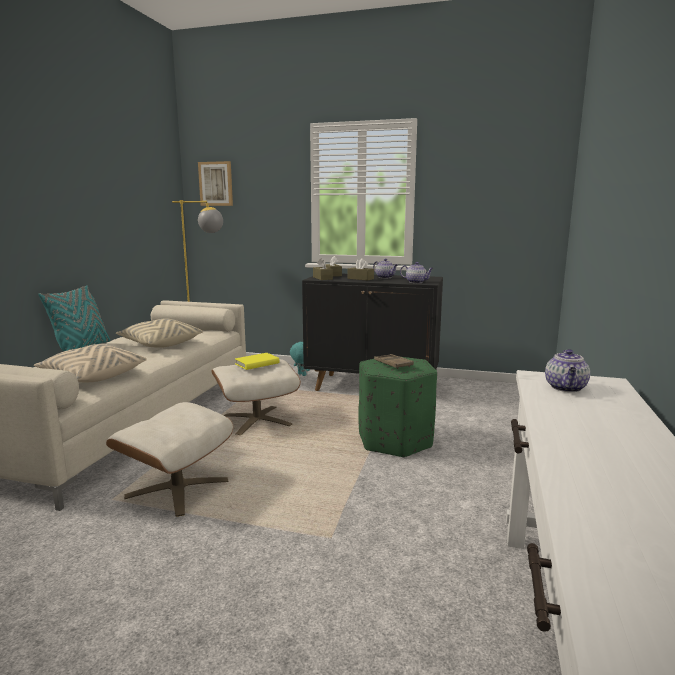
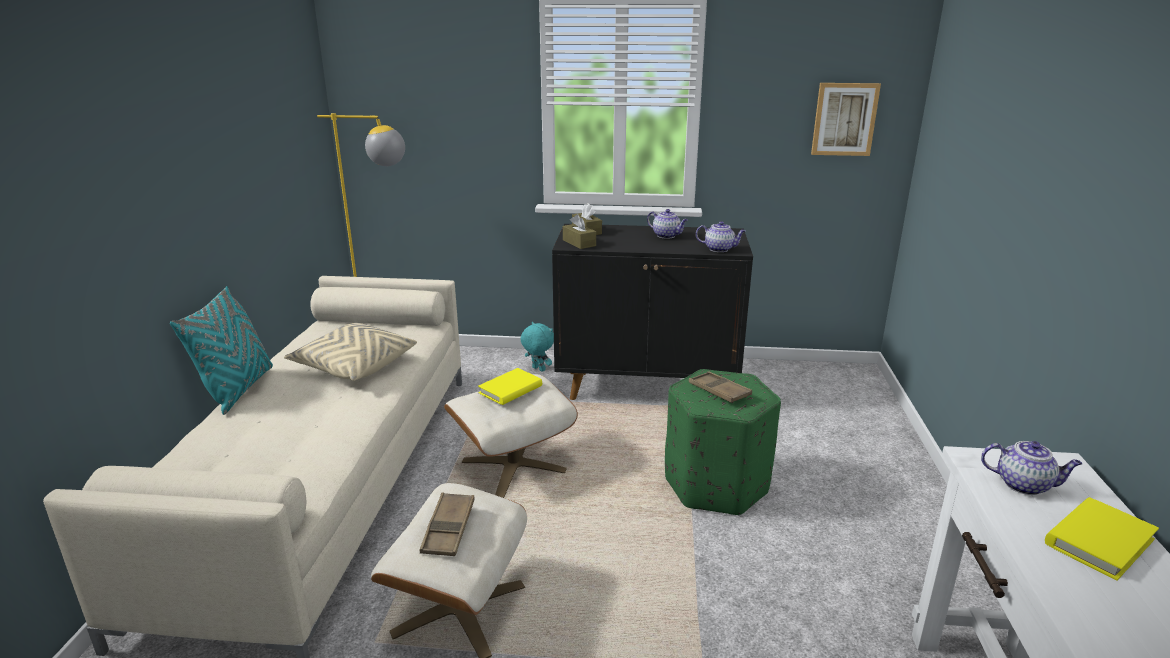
camera: 10 degrees left, 10 degrees up
beige pillow [34,344,147,382] -> none
picture [198,161,233,206] -> picture moved to [811,83,881,156]
brown tissue box [348,258,374,281] -> none
teapot [545,349,590,392] -> teapot turned 75 degrees counterclockwise [981,441,1083,495]
none -> brown tray [420,492,475,556]
none -> yellow book [1045,497,1159,580]

